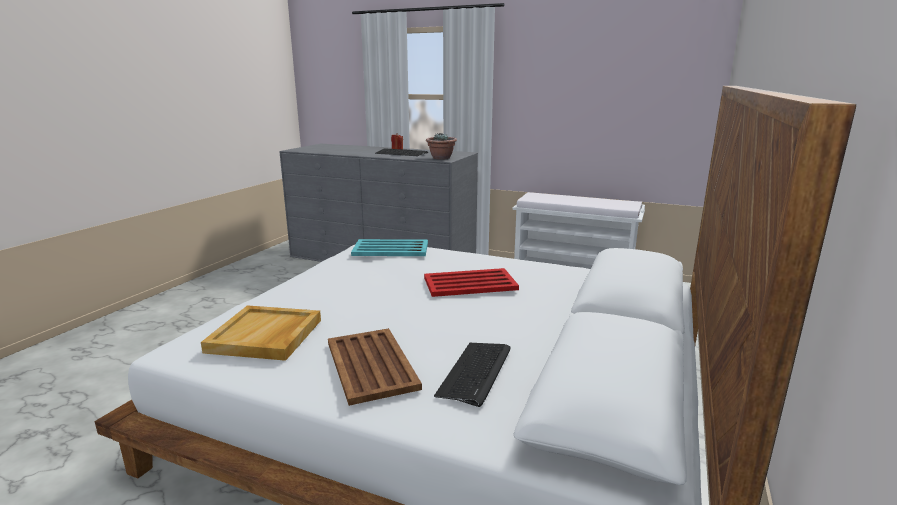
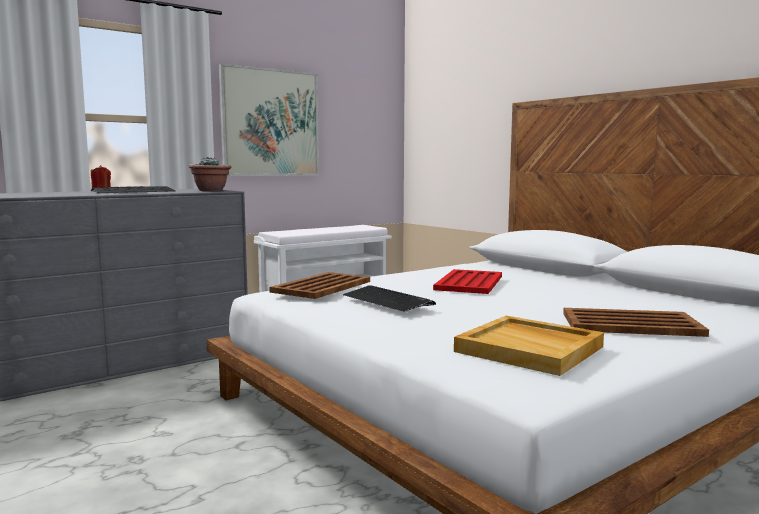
camera: 60 degrees left, 10 degrees down
turquoise tray [351,239,428,256] -> brown tray [269,272,370,299]
keyboard [434,343,511,407] -> keyboard moved to [343,285,436,312]
none -> picture [219,63,319,176]

